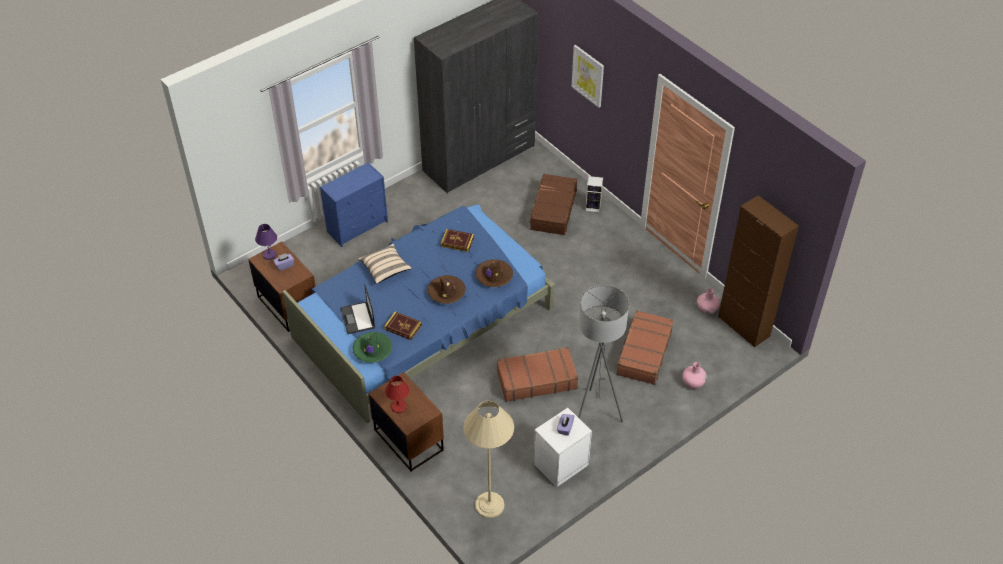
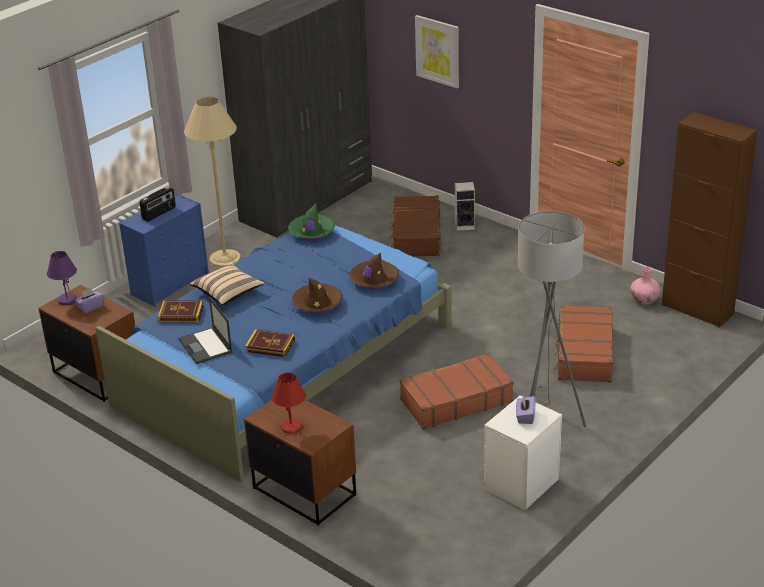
camera: 10 degrees left, 15 degrees down
green hat [352,332,392,363] -> green hat moved to [288,204,335,241]
book [441,229,474,252] -> book moved to [158,300,204,322]
beige floor lamp [463,400,514,518] -> beige floor lamp moved to [184,97,241,267]
pink vase [682,362,707,389] -> none
none -> radio [139,186,176,222]

